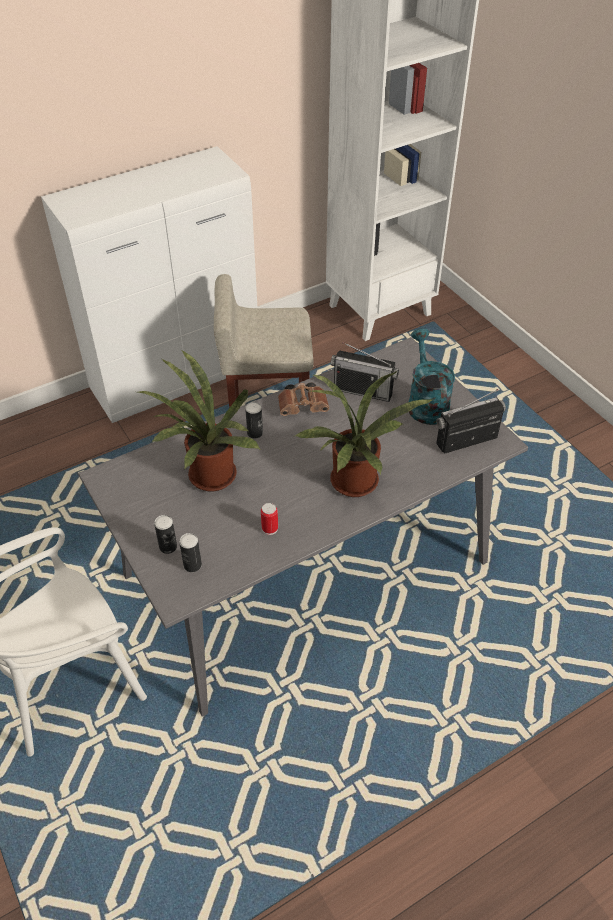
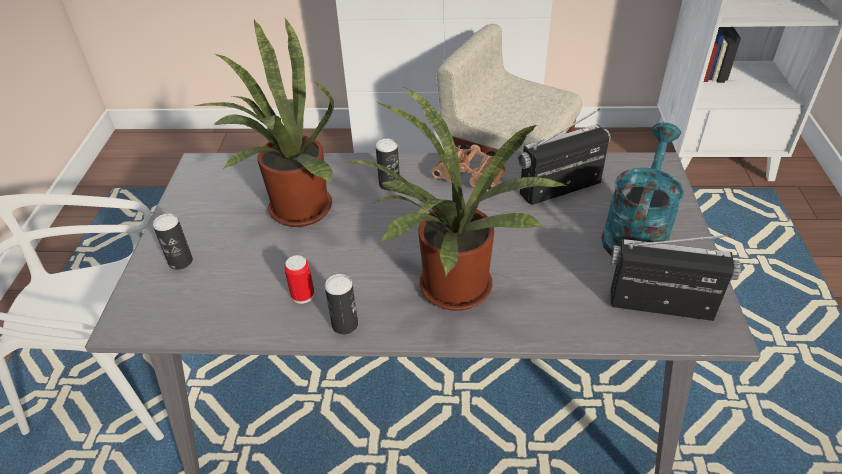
camera: 35 degrees right, 5 degrees down
can [179,533,202,572] -> can moved to [325,274,358,335]
radio [330,342,399,402] -> radio turned 105 degrees clockwise [518,108,611,205]

